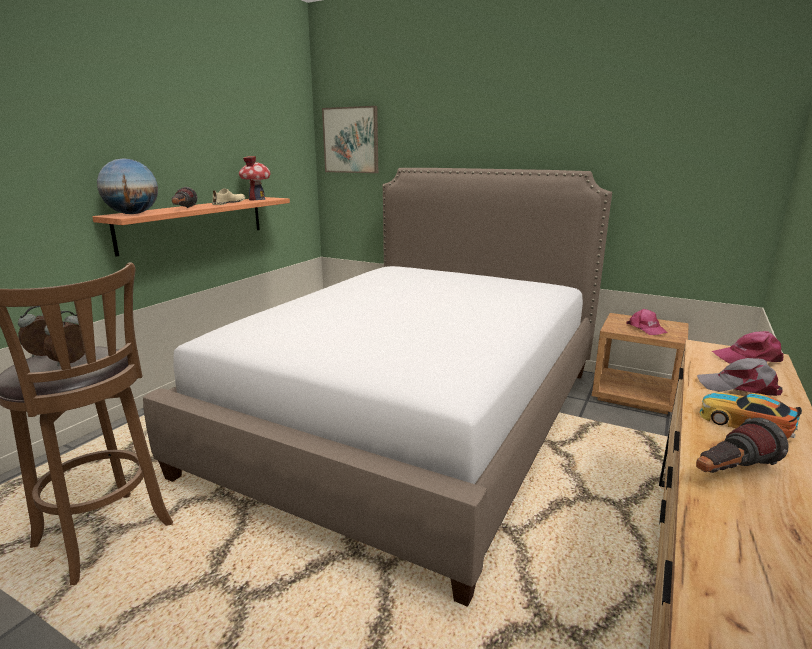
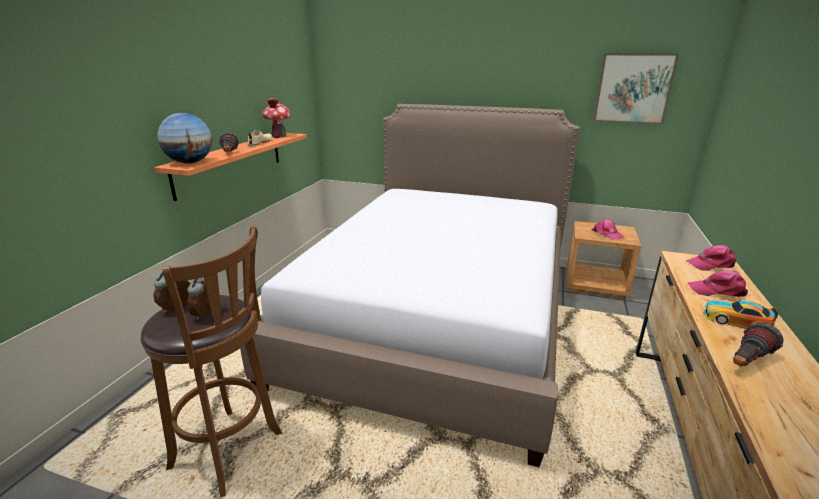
camera: 10 degrees left, 5 degrees up
picture [322,106,378,173] -> picture moved to [593,54,679,124]
grey cap [697,358,783,396] -> pink cap [687,270,748,297]

